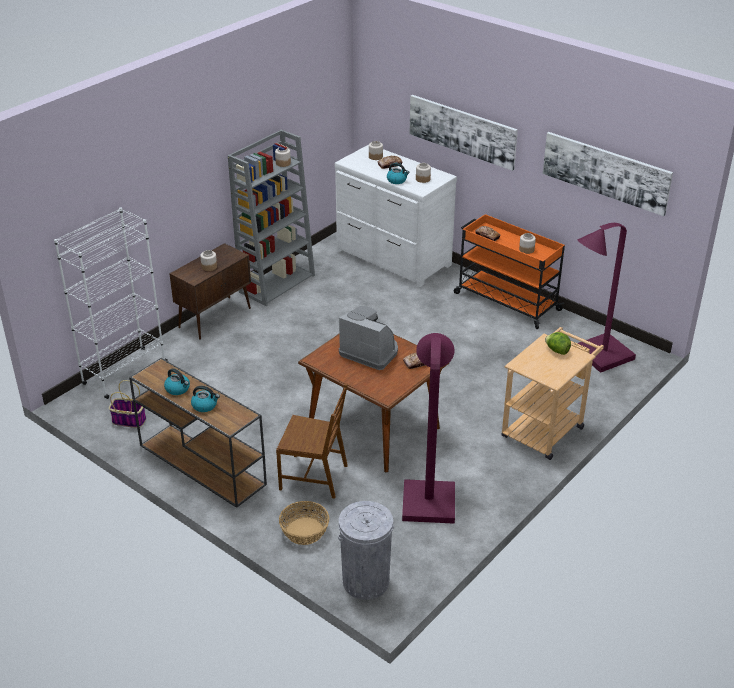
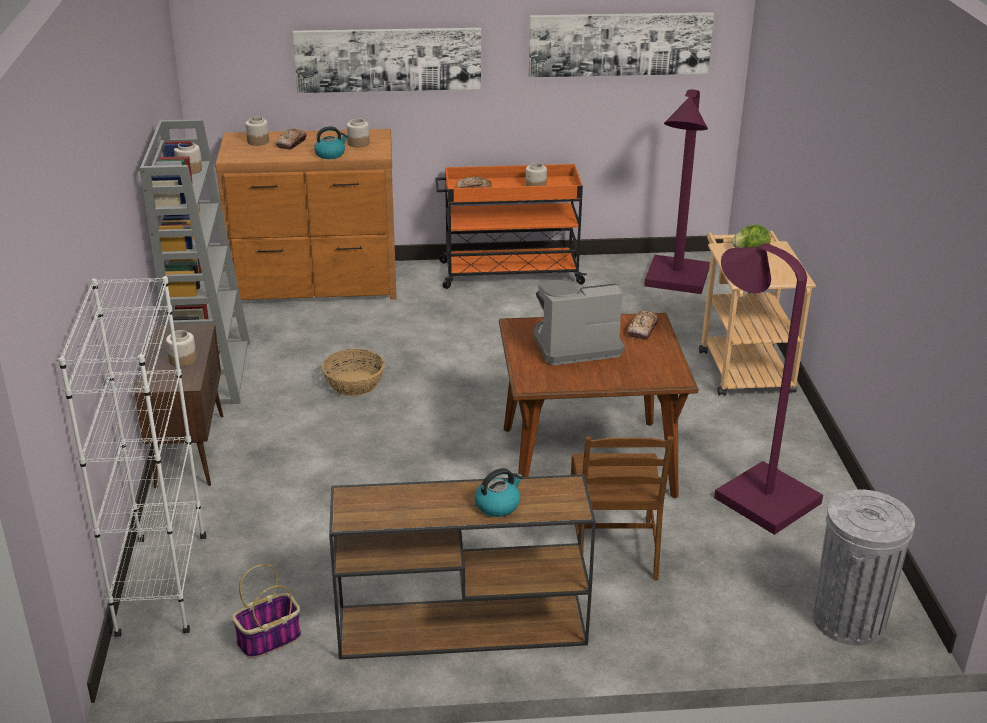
camera: 45 degrees left, 5 degrees down
kettle [164,368,190,395] -> none
brown chair [276,383,348,499] -> brown chair turned 120 degrees clockwise [571,436,673,581]
basket [279,501,329,545] -> basket moved to [322,349,385,396]
white dresser [335,145,457,287] -> brown dresser [215,129,397,300]

